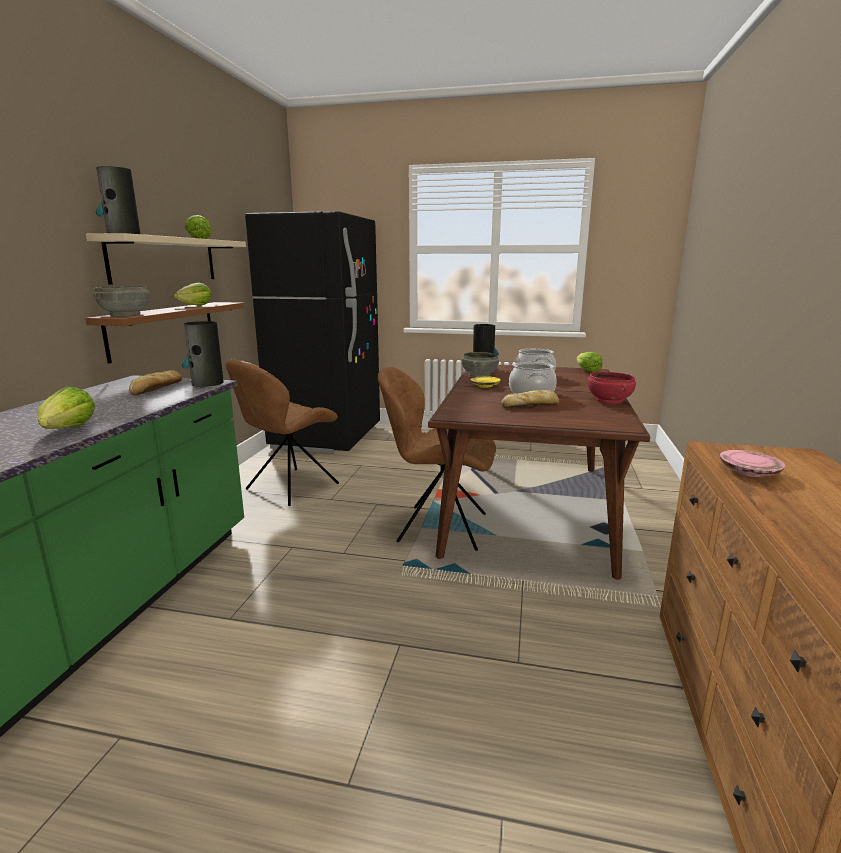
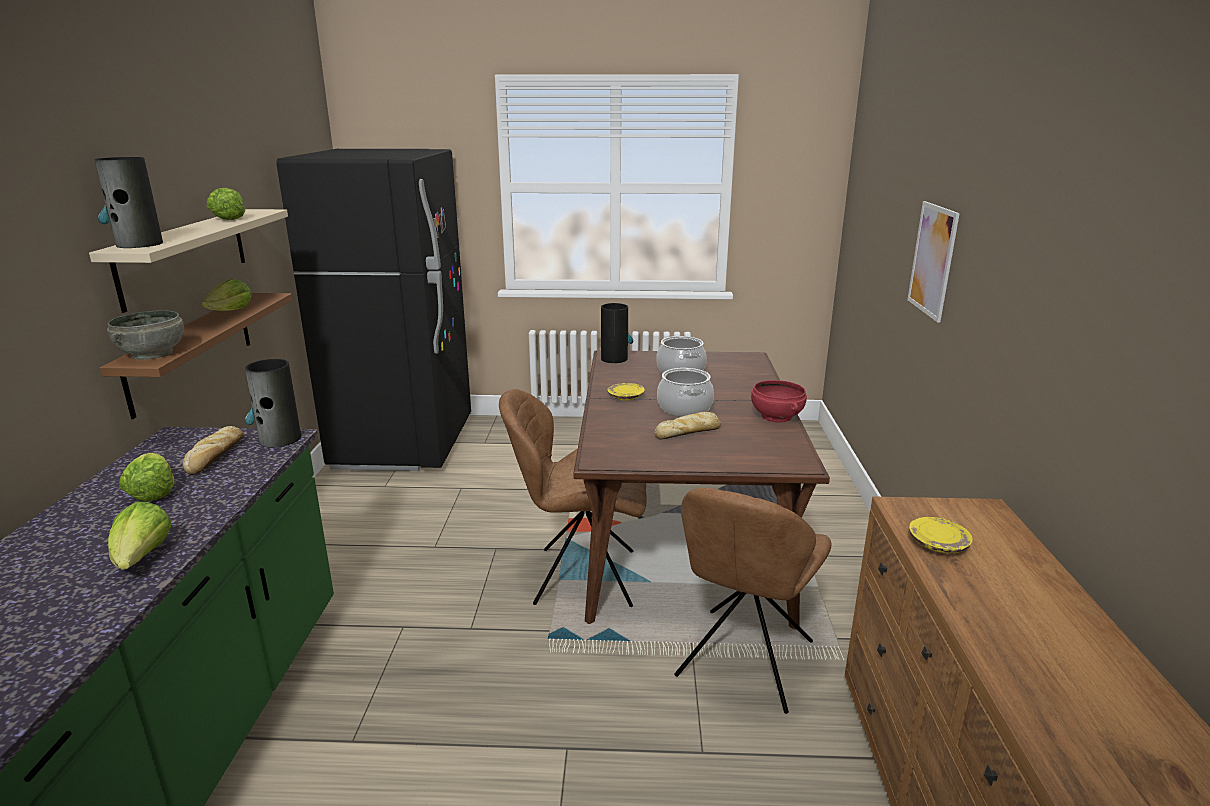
camera: 10 degrees left, 5 degrees up
brown chair [226,359,339,506] -> brown chair moved to [674,488,831,714]
grey bowl [462,352,499,377] -> none
lettuce [577,352,603,372] -> lettuce moved to [119,453,174,502]
pink plate [720,450,785,477] -> yellow plate [909,517,973,553]
none -> picture [907,201,960,322]

